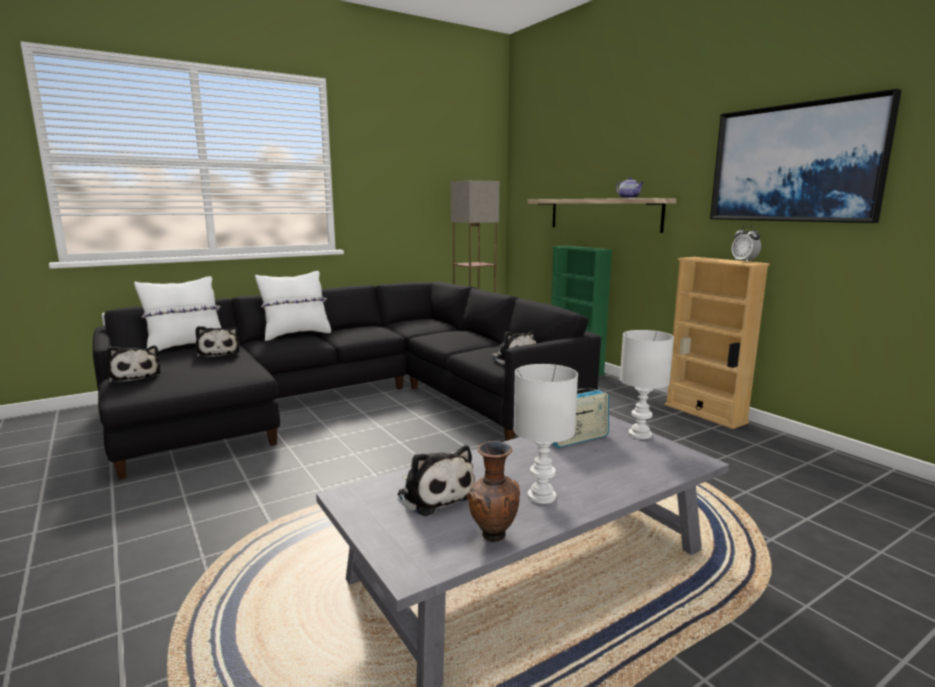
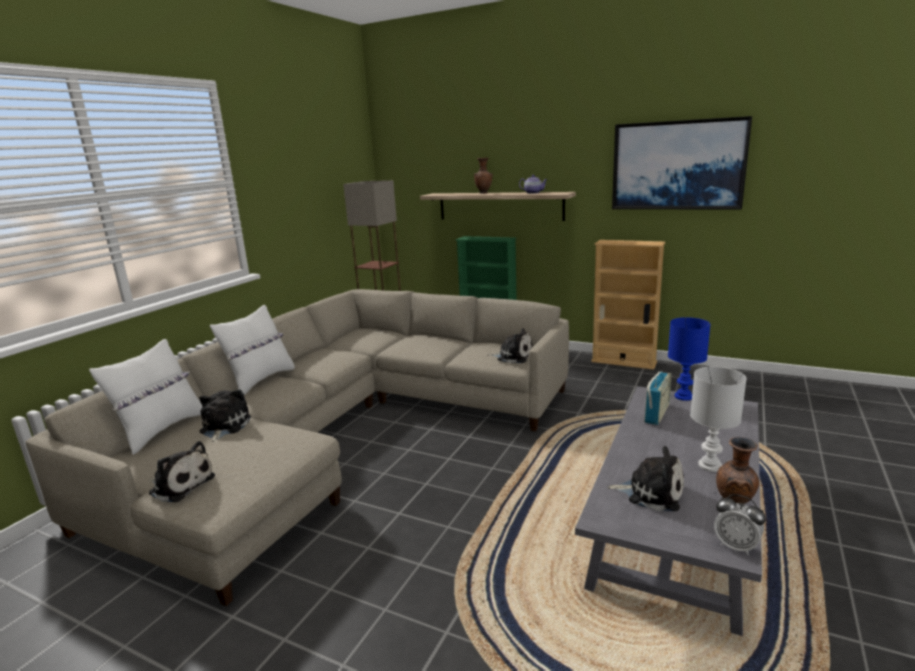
camera: 30 degrees left, 5 degrees up
black sofa [93,281,601,479] -> beige sofa [26,289,569,606]
plush toy [195,326,240,359] -> plush toy turned 120 degrees counterclockwise [199,389,251,442]
white table lamp [620,330,674,439] -> blue table lamp [668,317,711,401]
alarm clock [732,225,761,262] -> alarm clock moved to [714,494,766,555]
none -> brown vase [474,158,493,194]

